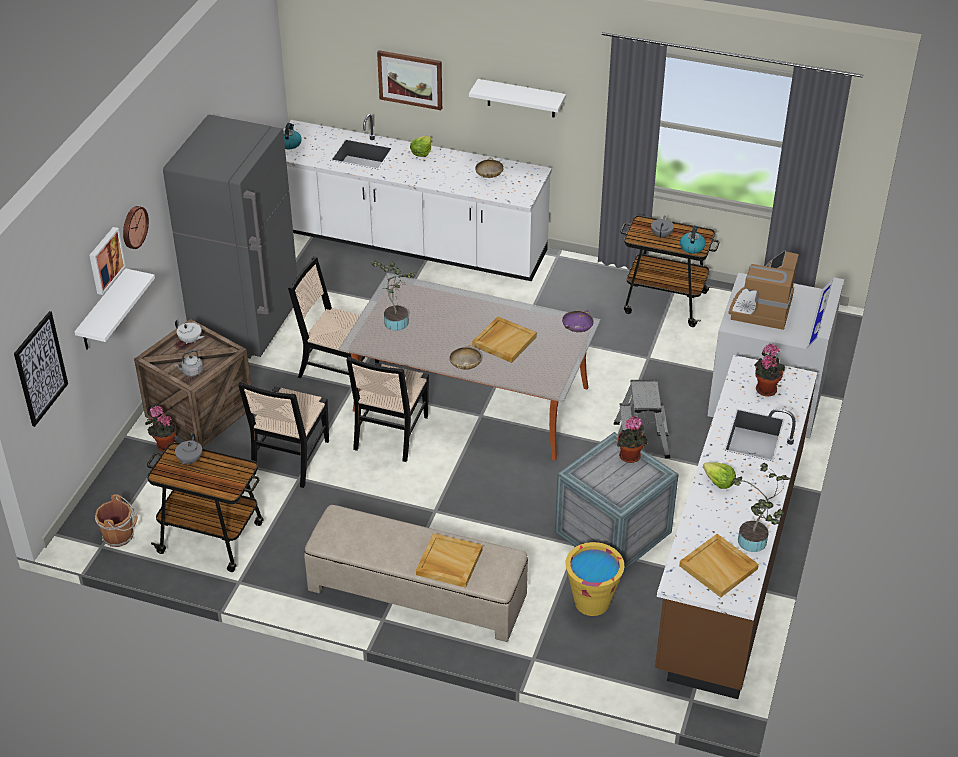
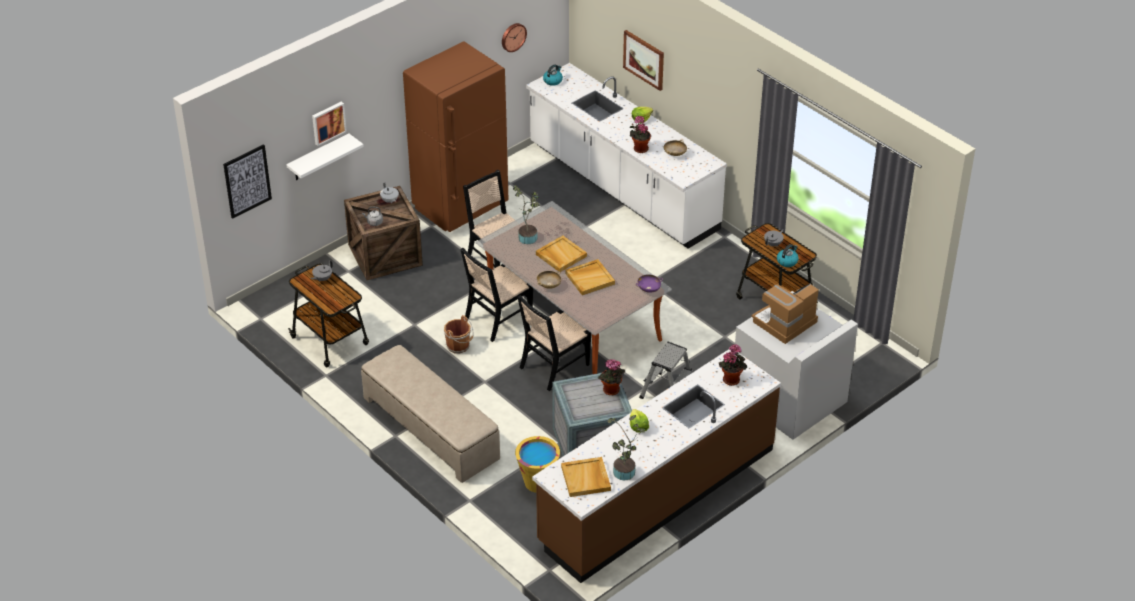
camera: 30 degrees right, 0 degrees up
brown bucket [95,494,137,547] -> brown bucket moved to [444,315,474,354]
wall clock [123,206,149,249] -> wall clock moved to [502,23,527,52]
potted plant [145,406,176,452] -> potted plant moved to [630,116,651,153]
grey fridge [163,115,297,359] -> brown fridge [403,42,509,232]
chair [238,382,329,488] -> chair moved to [517,295,591,391]
beige tray [416,533,482,588] -> beige tray moved to [536,236,587,272]
white shelf [469,79,566,117] -> none

